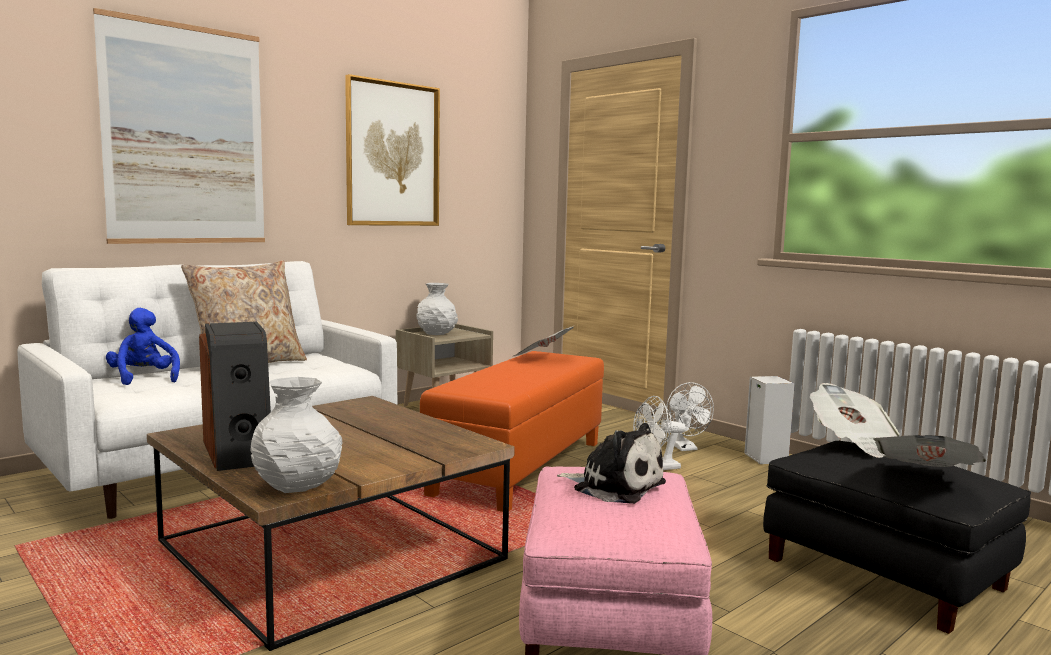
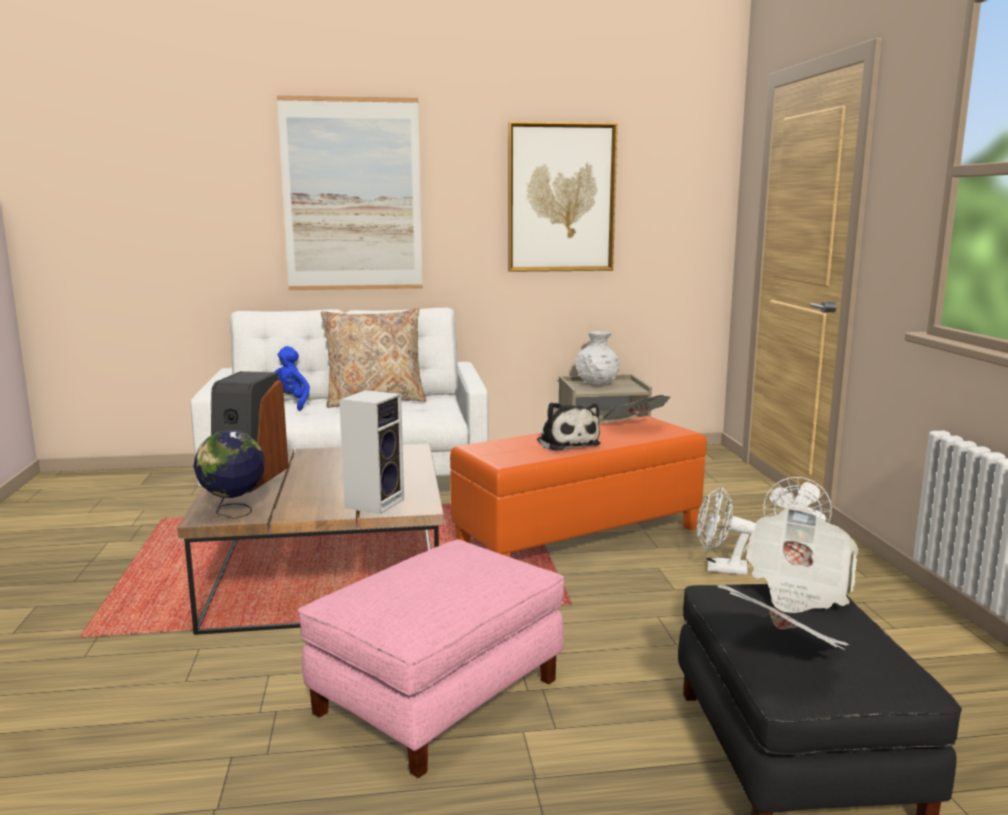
camera: 35 degrees right, 5 degrees up
white vase [251,377,342,493] -> globe [193,430,265,519]
plush toy [557,423,666,504] -> plush toy moved to [537,402,600,451]
speaker [744,376,795,464] -> speaker moved to [339,390,404,514]

